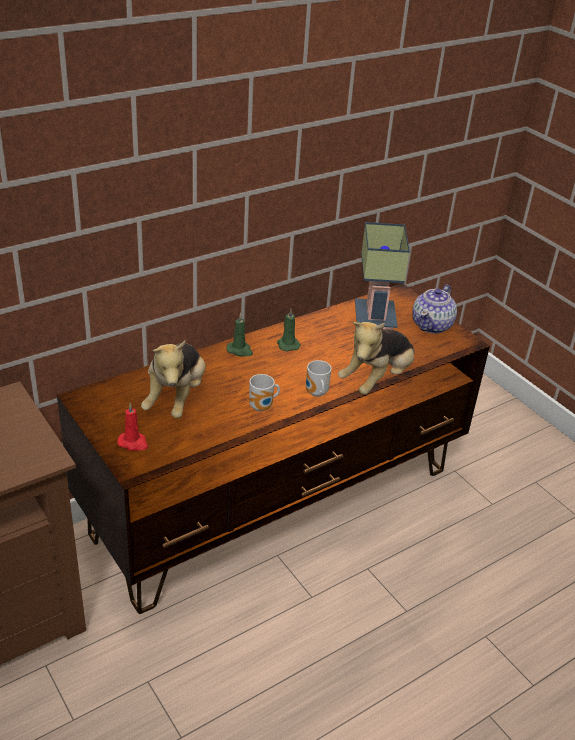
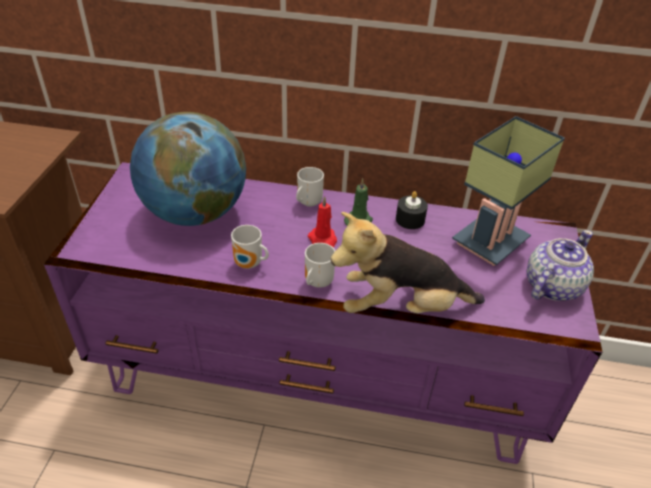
camera: 45 degrees right, 5 degrees up
brown tv stand [57,283,490,614] -> purple tv stand [44,162,602,464]
red candle [118,403,148,451] -> red candle moved to [308,196,337,248]
plush toy [141,341,205,419] -> globe [130,112,246,226]
green candle [226,313,253,356] -> mug [296,167,324,207]
teapot [412,284,457,334] -> teapot turned 150 degrees clockwise [526,230,594,301]
none -> black candle [396,191,428,229]

